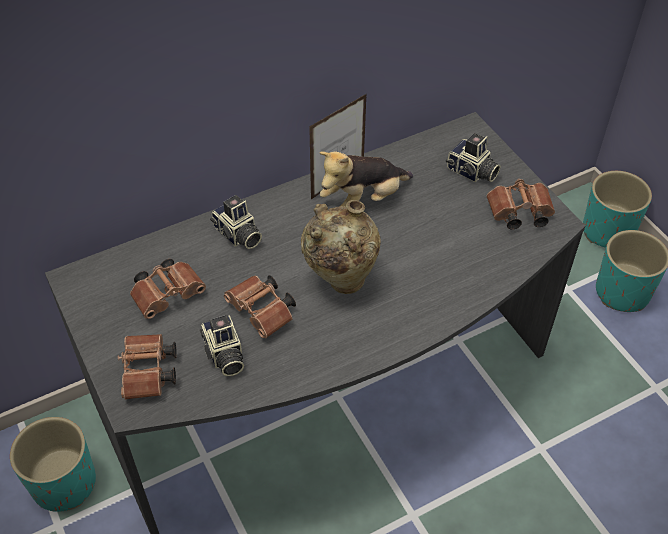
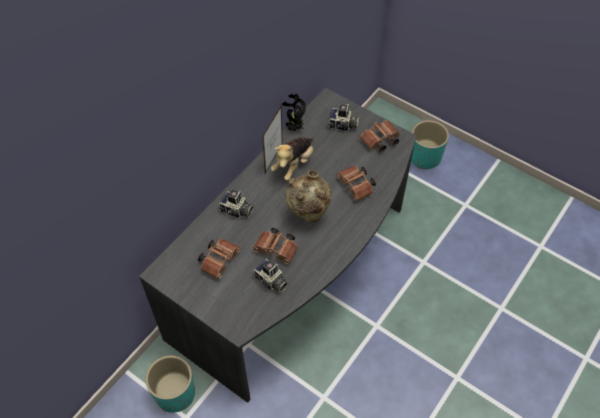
camera: 25 degrees left, 5 degrees up
brown binoculars [118,334,177,400] -> brown binoculars moved to [336,166,376,201]
turquoise planter [583,171,652,248] -> none
none -> potted plant [282,93,306,131]

